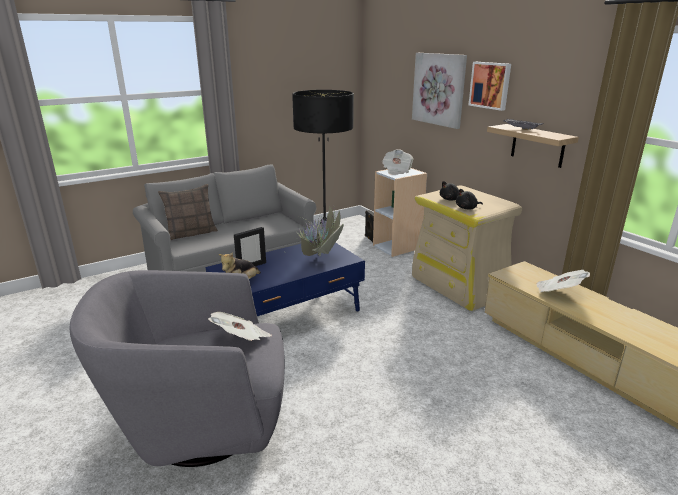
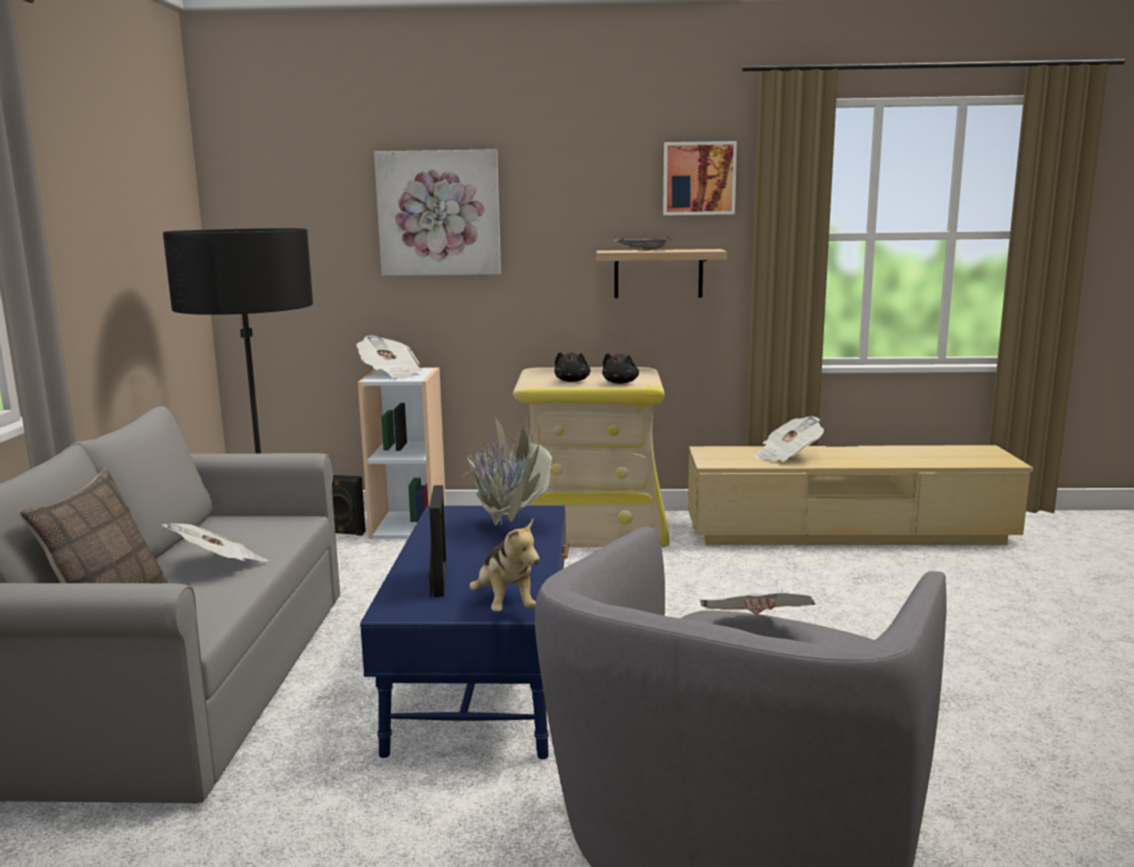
camera: 55 degrees left, 10 degrees down
picture [468,62,511,111] -> picture moved to [663,141,737,215]
none -> newspaper [162,523,270,561]

